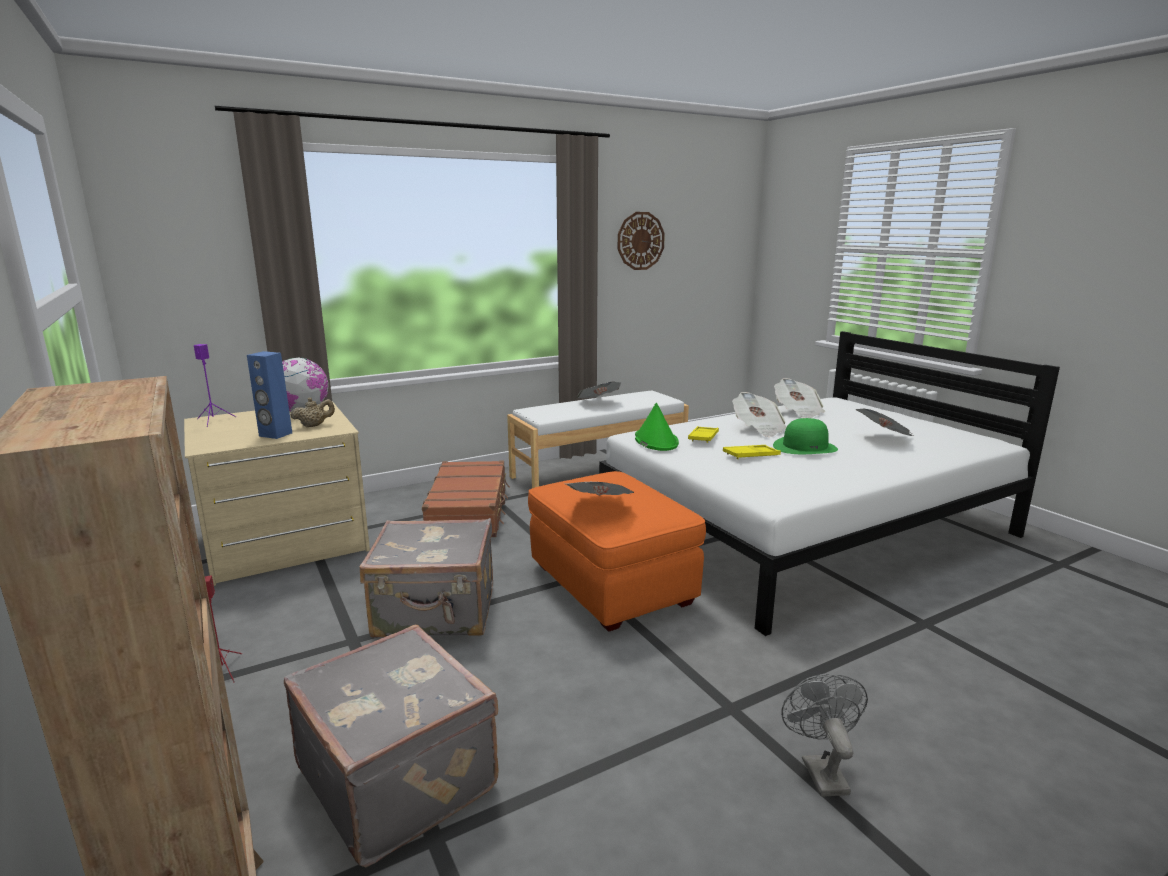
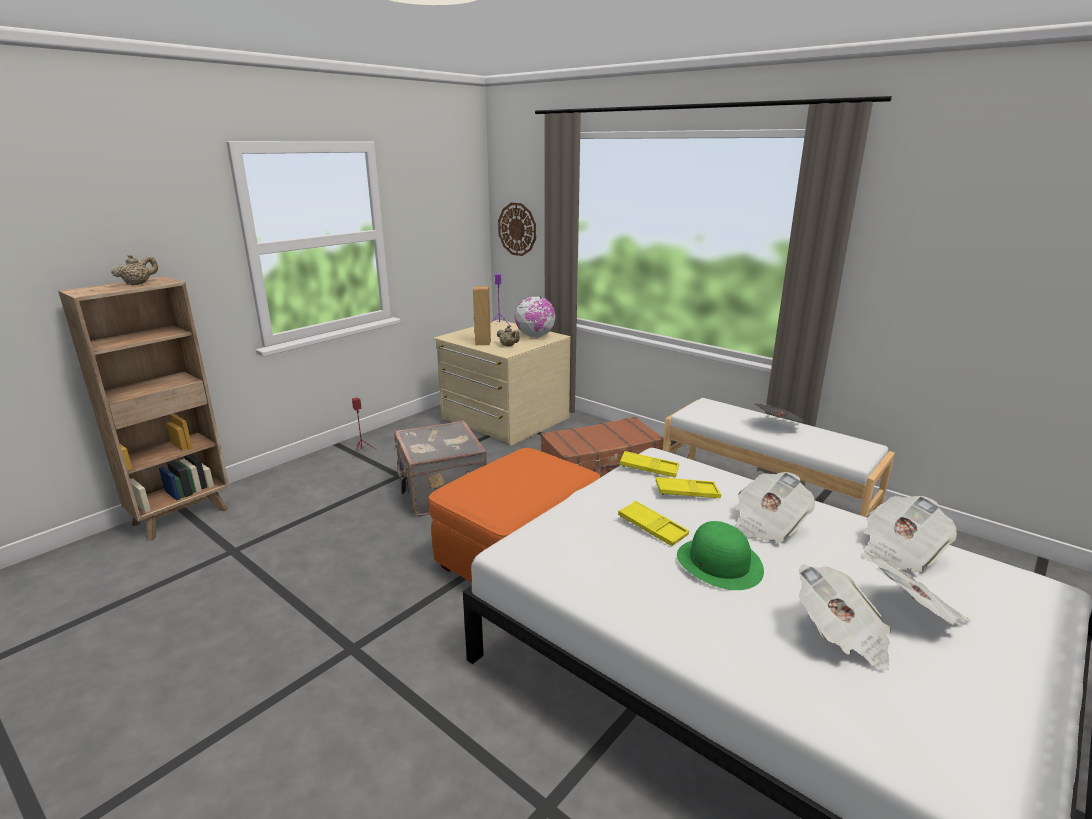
camera: 70 degrees right, 5 degrees up
blue speaker [247,351,292,439] -> brown speaker [473,286,491,345]
grey suitcase [284,625,499,867] -> none
newspaper [566,482,634,496] -> newspaper moved to [872,558,971,626]
wall clock [618,212,665,270] -> wall clock moved to [498,203,536,256]
green hat [635,403,679,451] -> yellow tray [619,451,679,478]
grey fan [781,674,868,797] -> none
none -> beige teapot [111,254,158,285]

